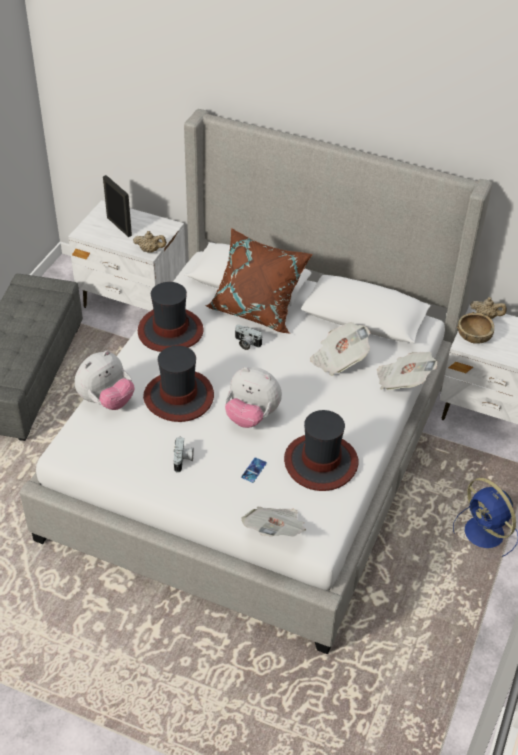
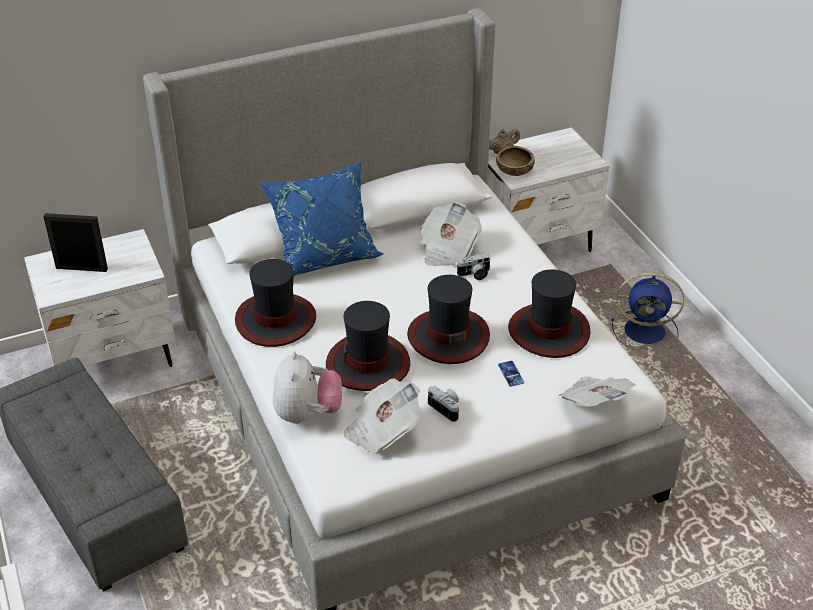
camera: 45 degrees left, 5 degrees down
beige teapot [133,231,167,253] -> none
brown pillow [205,228,313,334] -> blue pillow [260,162,383,277]
plush toy [225,367,282,428] -> hat [407,275,490,364]
camera [235,325,263,350] -> camera moved to [456,252,491,280]
newspaper [377,352,437,390] -> newspaper moved to [344,379,421,454]

